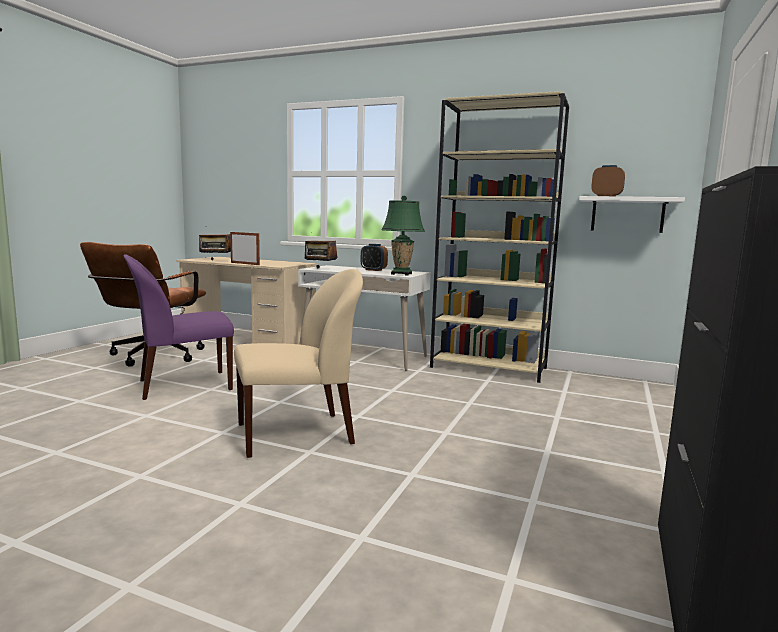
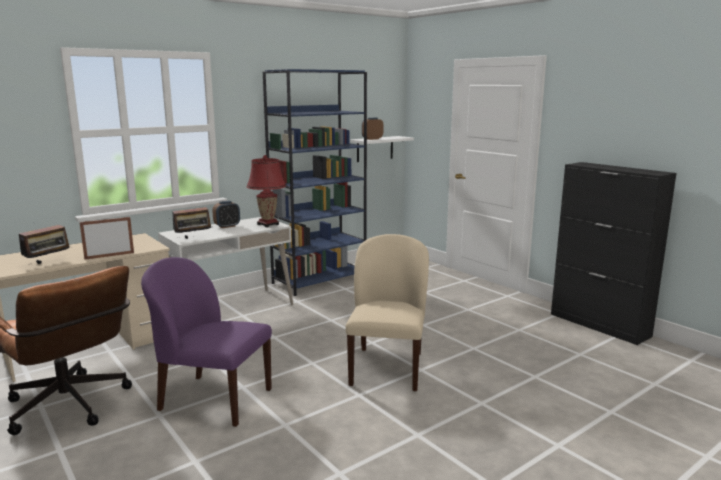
camera: 60 degrees left, 5 degrees up
purple chair [123,254,234,400] -> purple chair turned 105 degrees clockwise [141,257,272,427]
green table lamp [382,196,425,276] -> red table lamp [246,155,286,227]
beige bookcase [430,91,569,383] -> blue bookcase [263,69,367,296]

